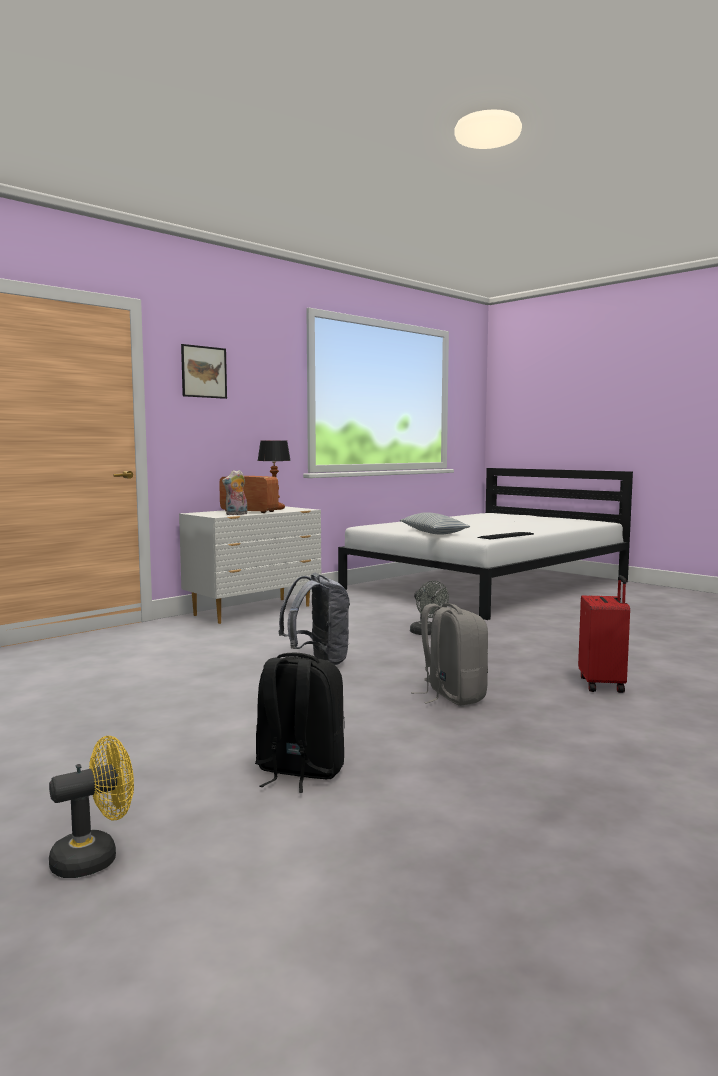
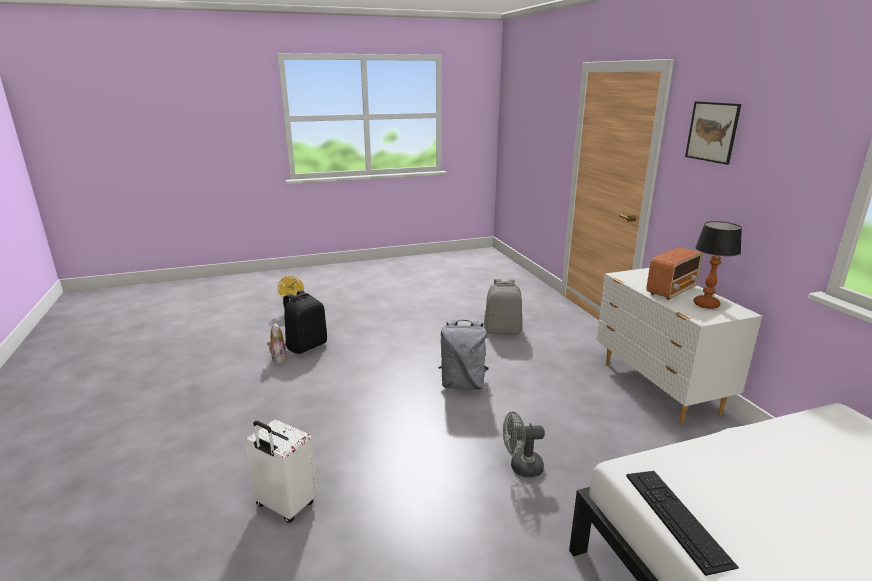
camera: 115 degrees right, 15 degrees up
plush toy [222,470,247,515] -> plush toy moved to [267,323,287,364]
pillow [400,512,471,535] -> none
grey backpack [411,603,488,706] -> grey backpack moved to [484,279,523,335]
red suitcase [578,575,630,693] -> white suitcase [245,419,317,523]

